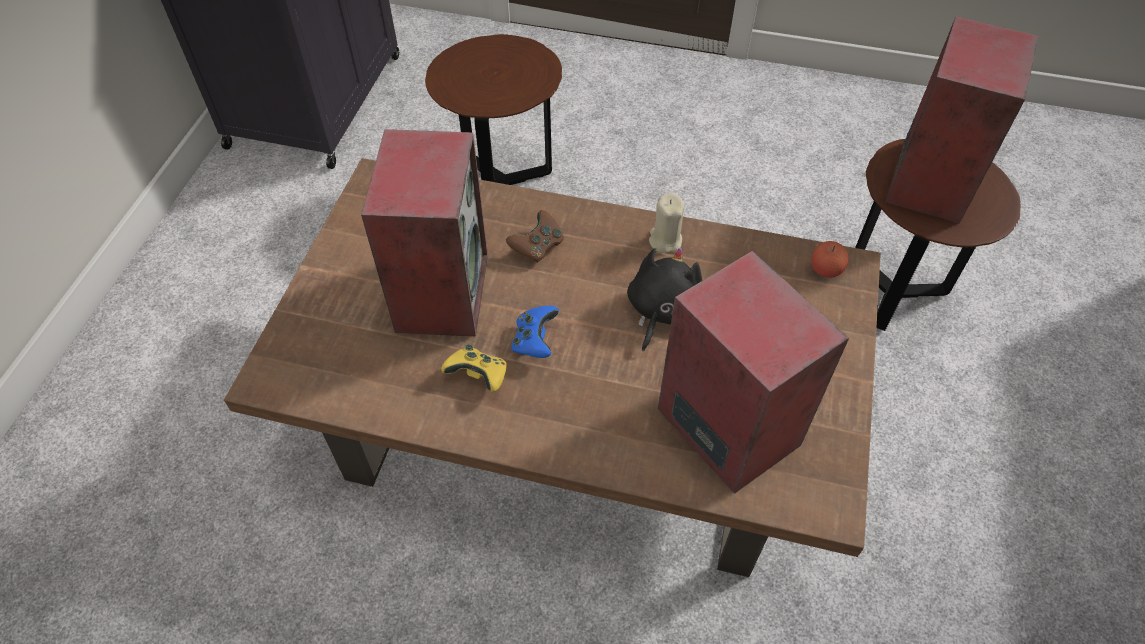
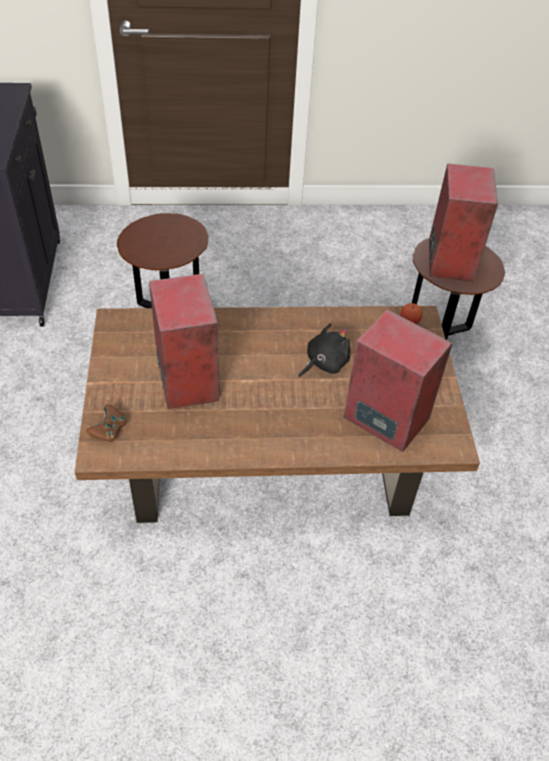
camera: 20 degrees left, 5 degrees down
yellow game controller [441,344,507,392] -> none
brown game controller [506,210,564,263] -> brown game controller moved to [86,404,127,442]
blue game controller [511,306,559,358] -> none
black plush toy [627,247,702,352] -> black plush toy turned 45 degrees clockwise [298,323,350,377]
beige candle [649,193,684,253] -> none

